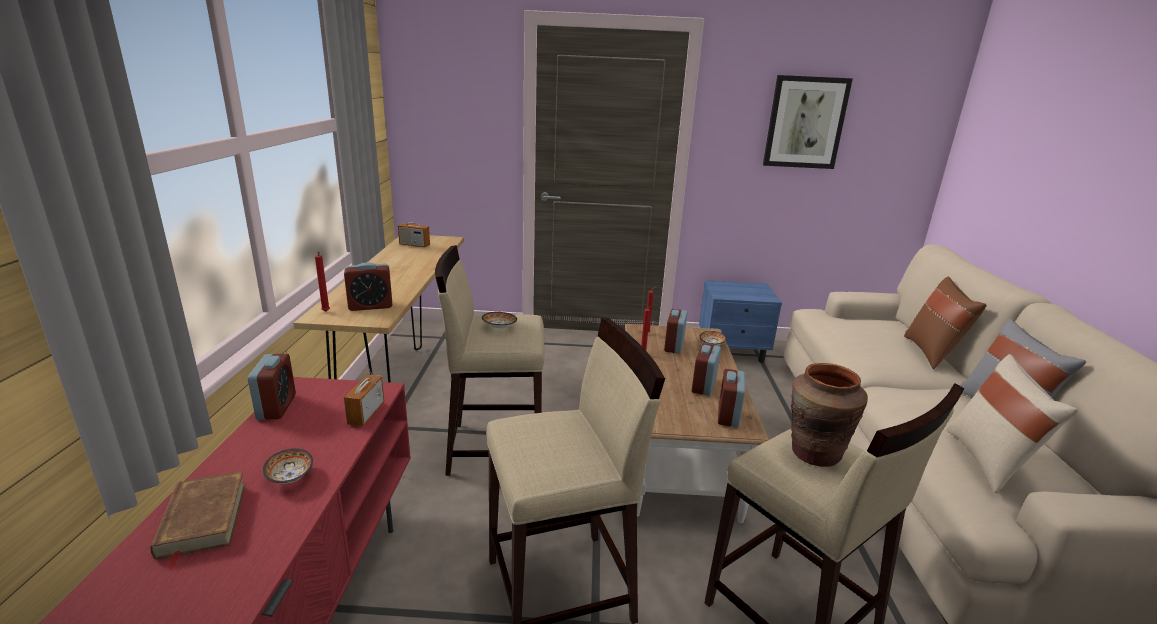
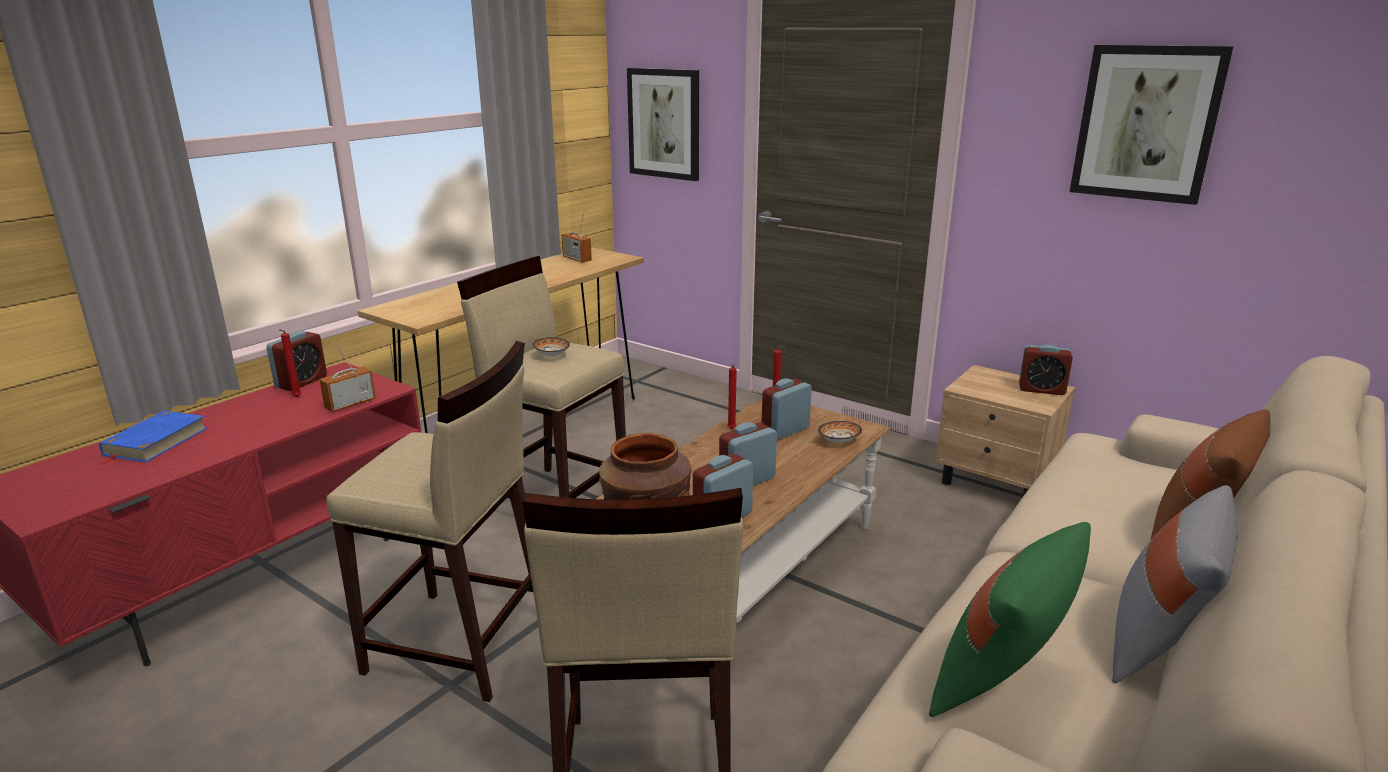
camera: 35 degrees right, 0 degrees up
brown book [150,472,246,571] -> blue book [99,411,208,465]
bowl [263,448,313,484] -> none
red candle [315,252,330,312] -> red candle moved to [279,329,301,397]
alarm clock [344,262,392,311] -> alarm clock moved to [1019,345,1073,395]
blue nightstand [699,280,782,363] -> beige nightstand [935,365,1075,497]
beige pillow [947,354,1078,493] -> green pillow [929,522,1091,717]
none -> picture [627,68,699,181]

